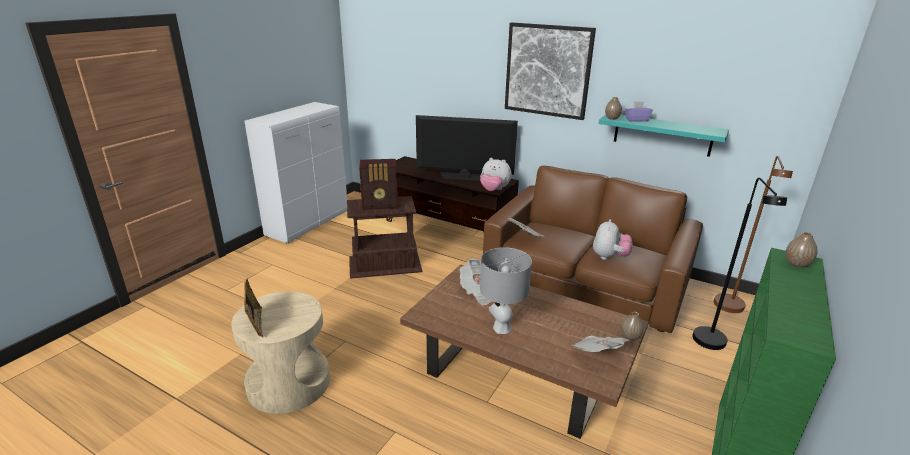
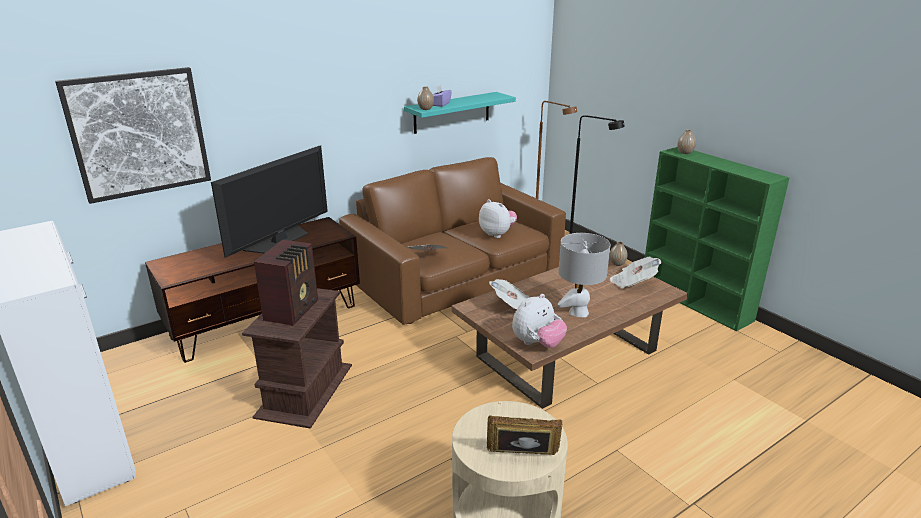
camera: 65 degrees left, 0 degrees up
plush toy [480,158,512,191] -> plush toy moved to [512,294,567,348]
picture [505,22,596,120] -> picture moved to [55,67,211,204]

